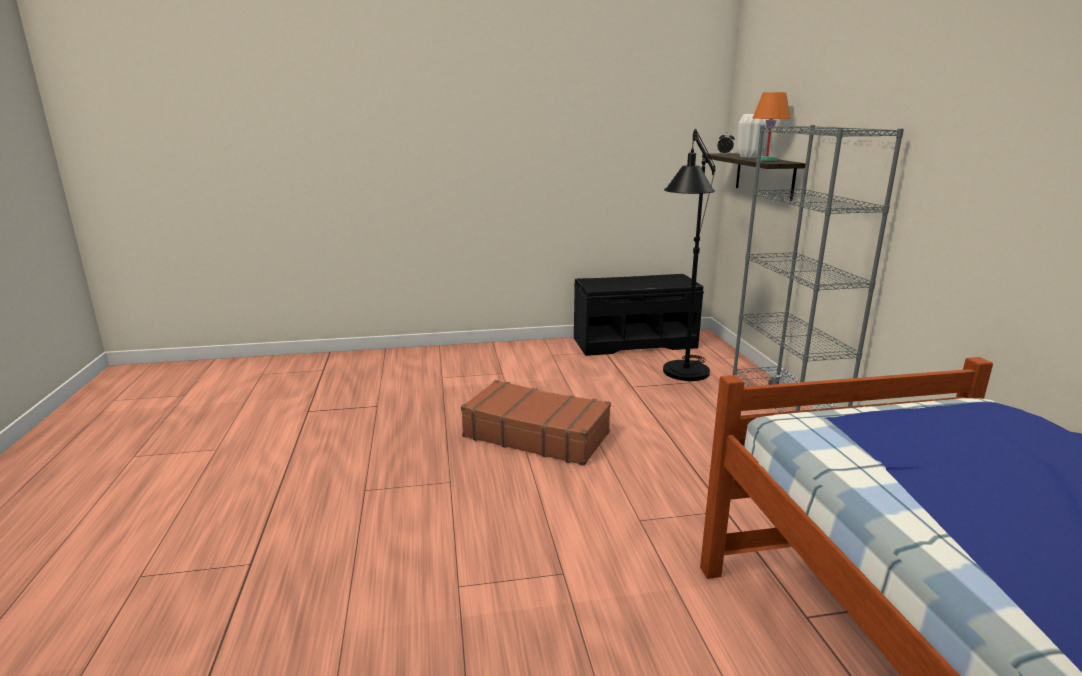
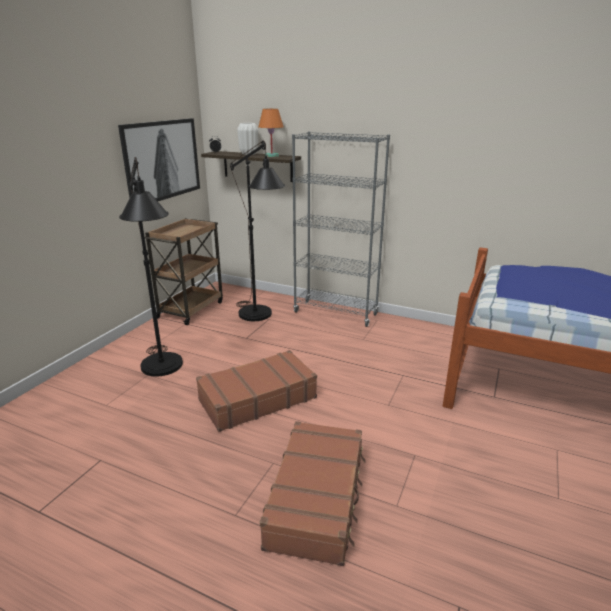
camera: 55 degrees left, 5 degrees up
black bench [574,274,704,356] -> brown cart [144,218,223,325]
none -> picture [118,118,200,201]
none -> black floor lamp [119,157,183,377]
none -> brown suitcase [260,421,366,566]

